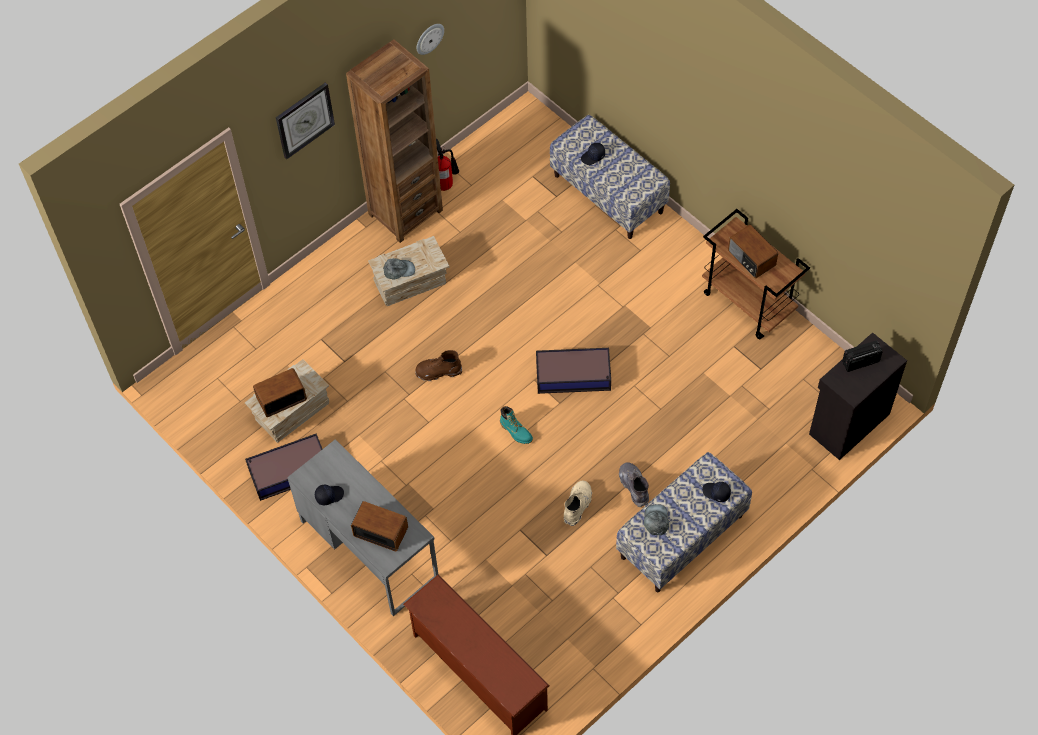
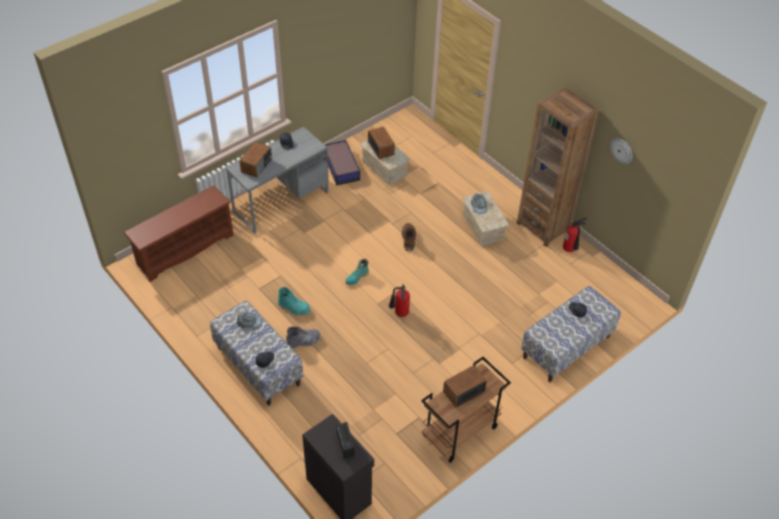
camera: 90 degrees right, 10 degrees down
wall clock [276,82,335,159] -> none
storage box [536,348,611,394] -> fire extinguisher [389,285,410,317]
beige boot [564,481,592,526] -> turquoise boot [278,287,310,316]

